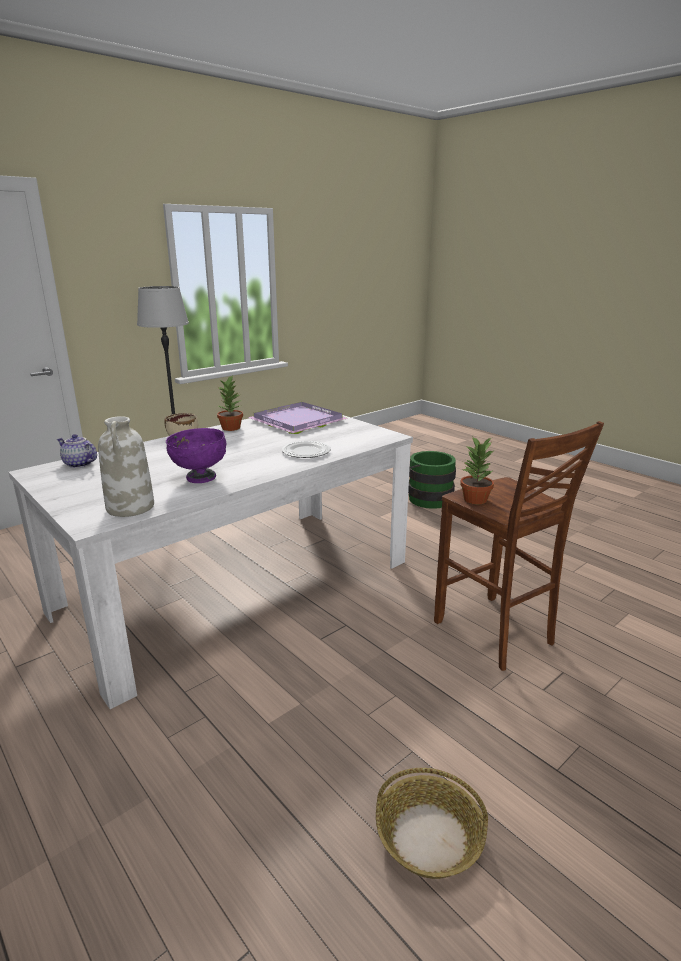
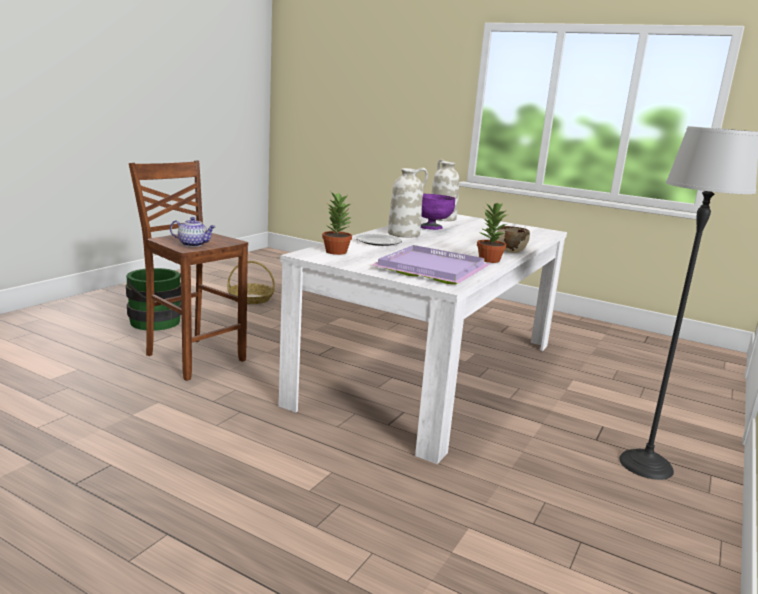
camera: 160 degrees right, 5 degrees down
teapot [57,434,97,468] -> teapot moved to [170,217,216,247]
green bucket [408,451,456,509] -> green bucket moved to [126,268,181,331]
potted plant [460,436,495,504] -> potted plant moved to [322,192,353,255]
none -> white vase [388,168,428,238]

